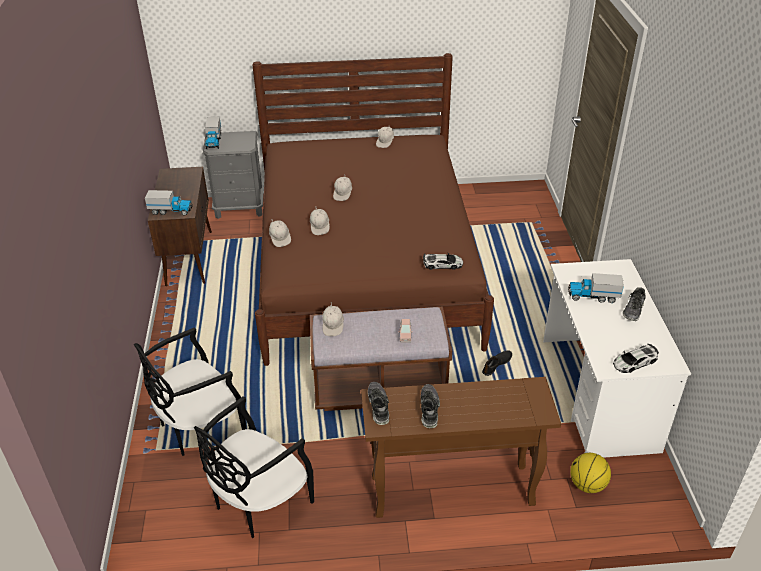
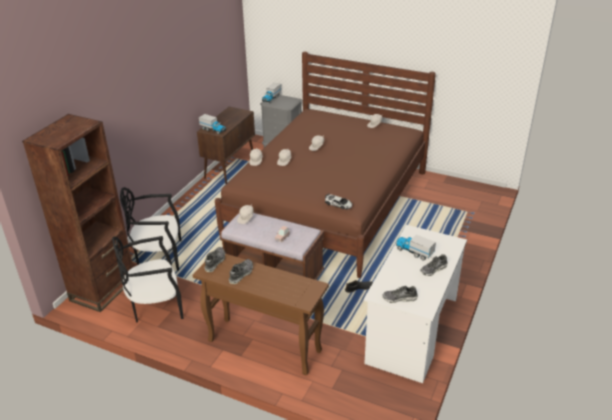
camera: 30 degrees right, 5 degrees down
basketball [570,453,611,493] -> none
toy car [613,344,659,373] -> shoe [382,286,418,303]
none -> brown bookcase [22,114,133,312]

